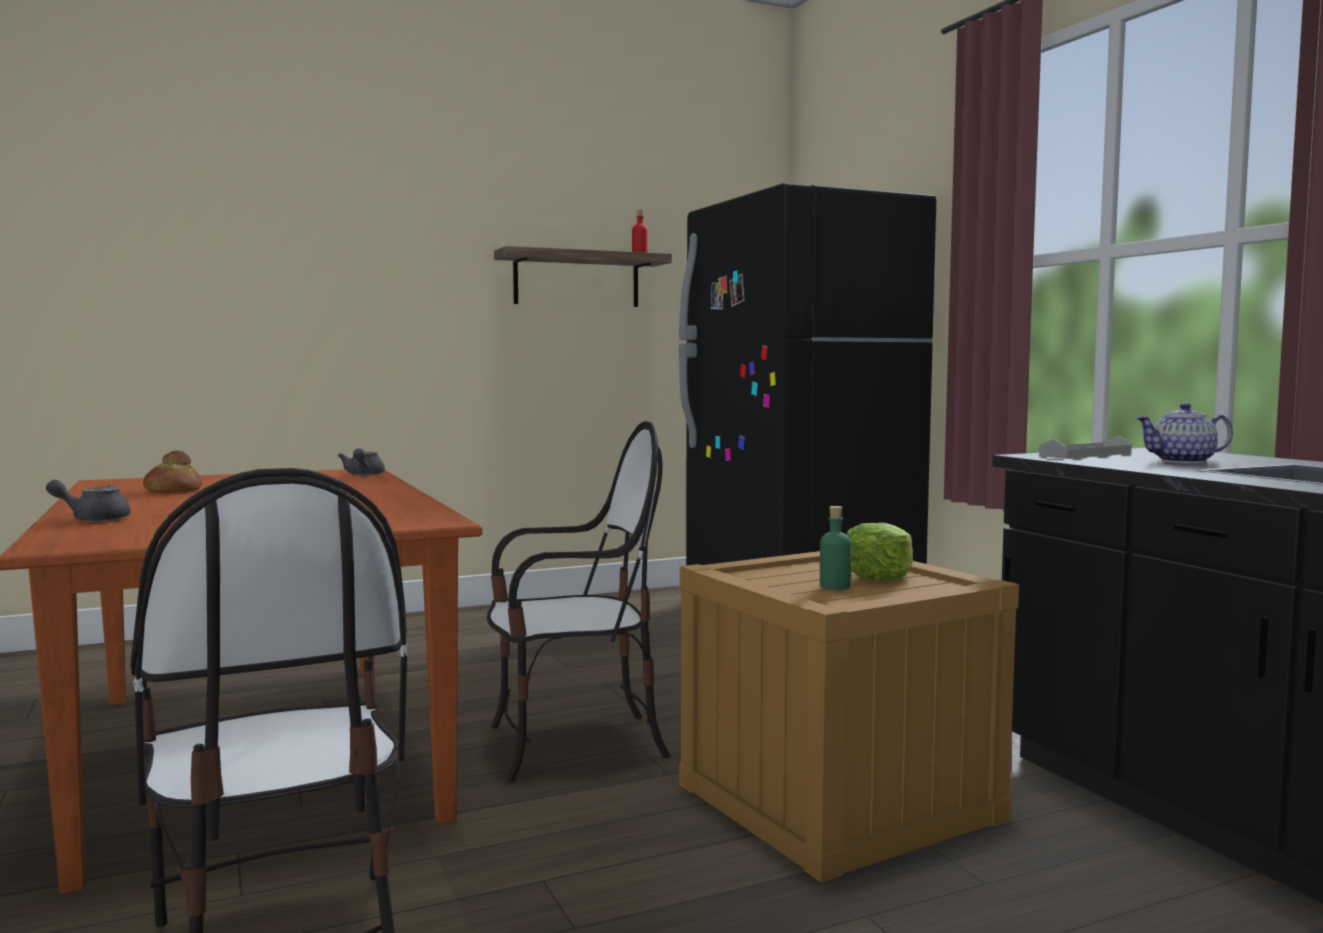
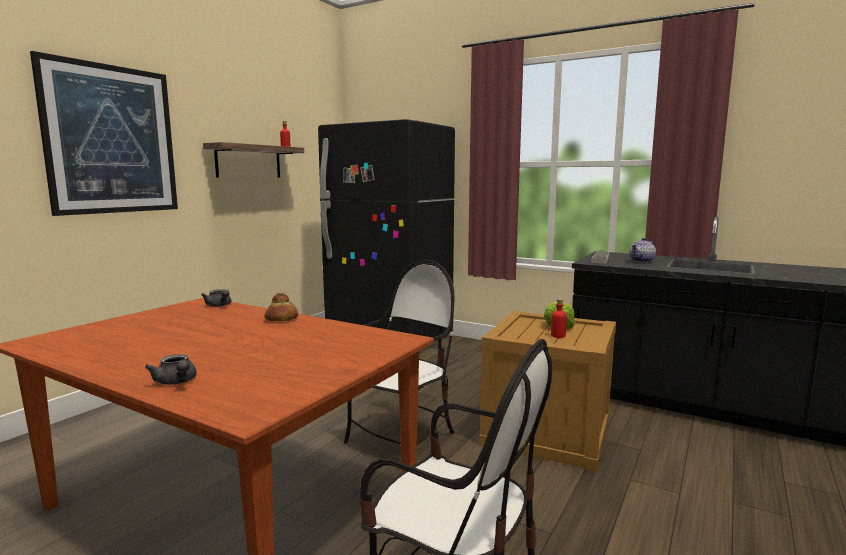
camera: 35 degrees left, 5 degrees up
grey teapot [46,480,131,522] -> grey teapot turned 90 degrees counterclockwise [145,354,197,385]
bread [143,451,202,492] -> bread moved to [264,293,298,321]
green bottle [820,506,851,590] -> red bottle [551,298,567,338]
none -> picture [30,51,178,216]

